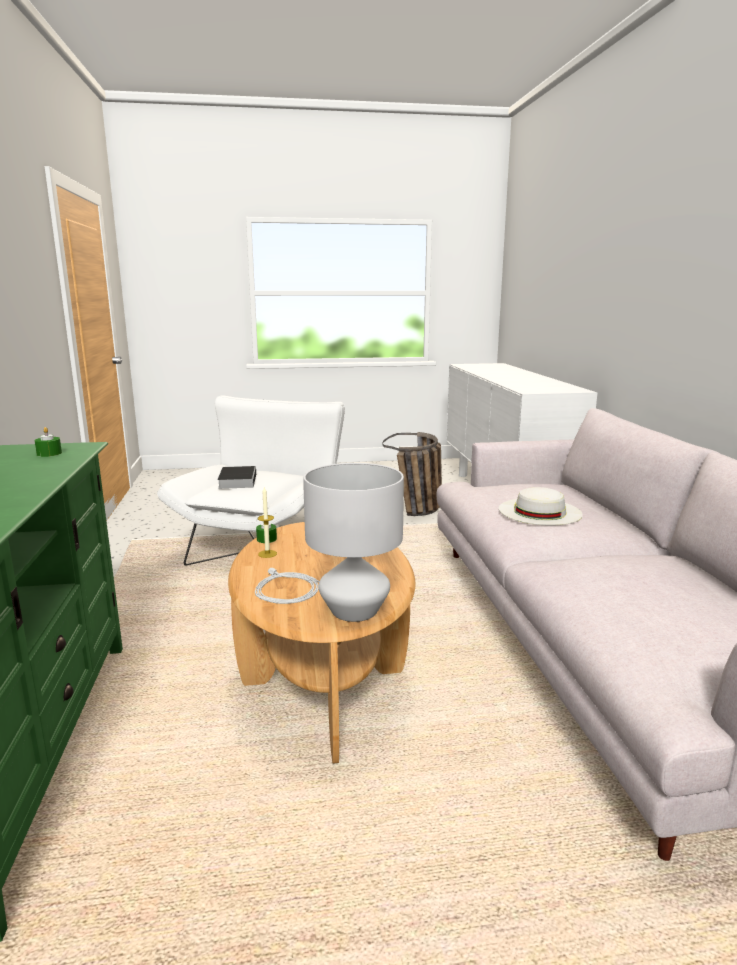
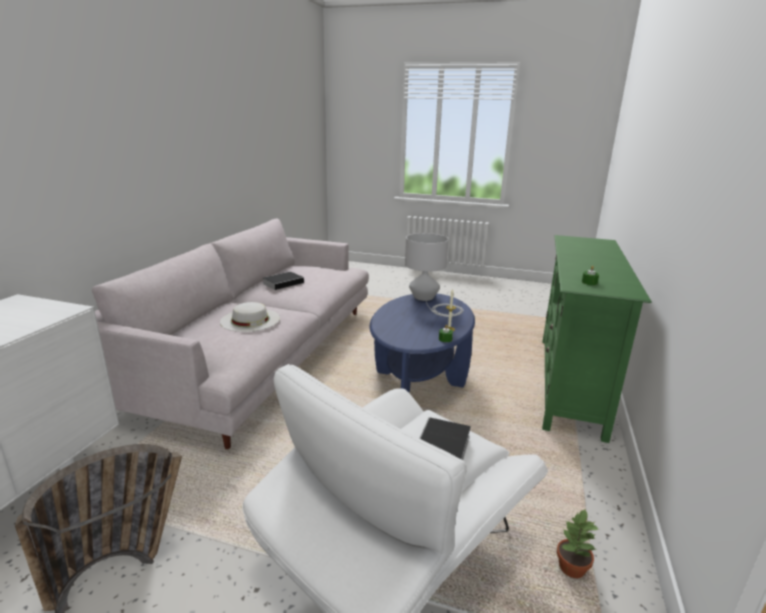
camera: 155 degrees left, 5 degrees up
brown coffee table [228,522,415,763] -> blue coffee table [370,294,475,393]
none -> book [263,272,304,290]
none -> potted plant [557,508,598,578]

